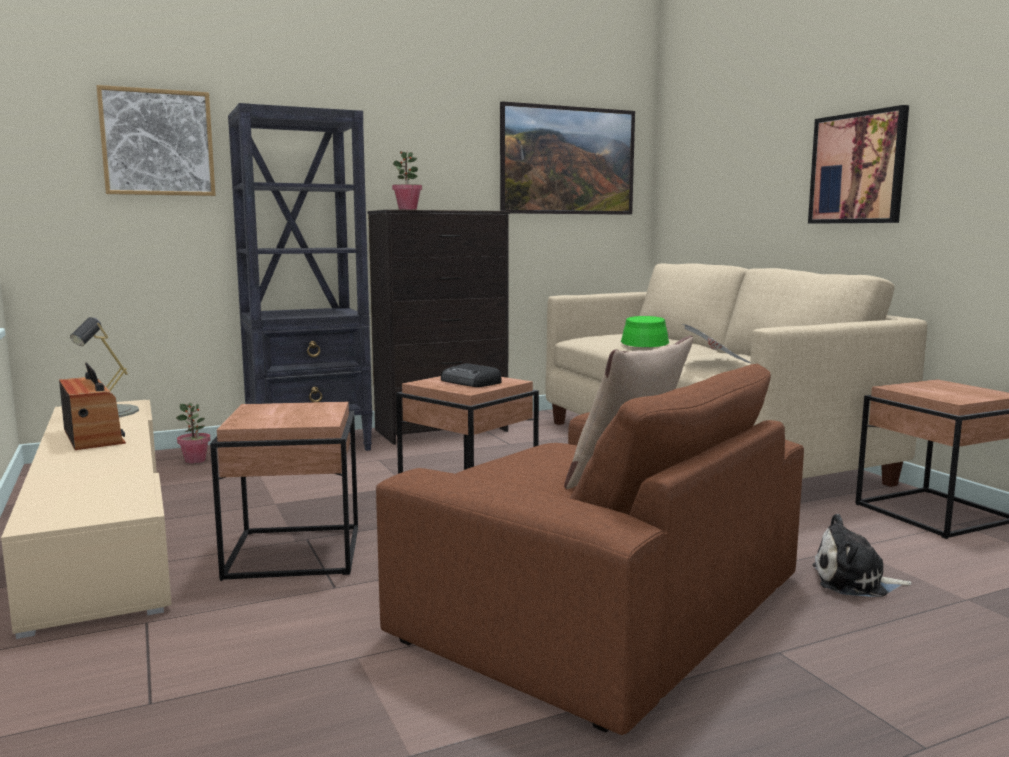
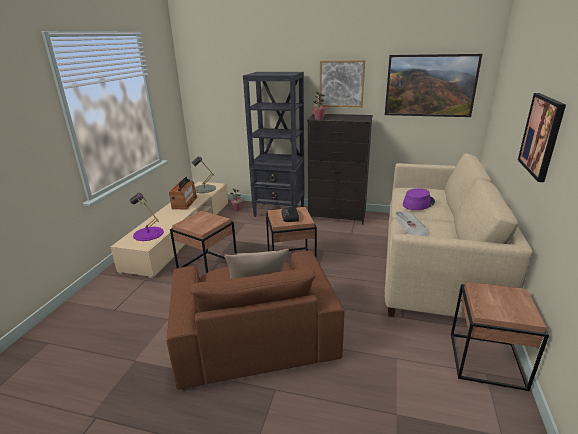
camera: 40 degrees right, 15 degrees up
picture [96,85,216,196] -> picture moved to [320,60,365,107]
green hat [621,316,669,347] -> purple hat [403,188,435,210]
plush toy [813,514,912,597] -> none
none -> purple table lamp [130,193,164,241]

